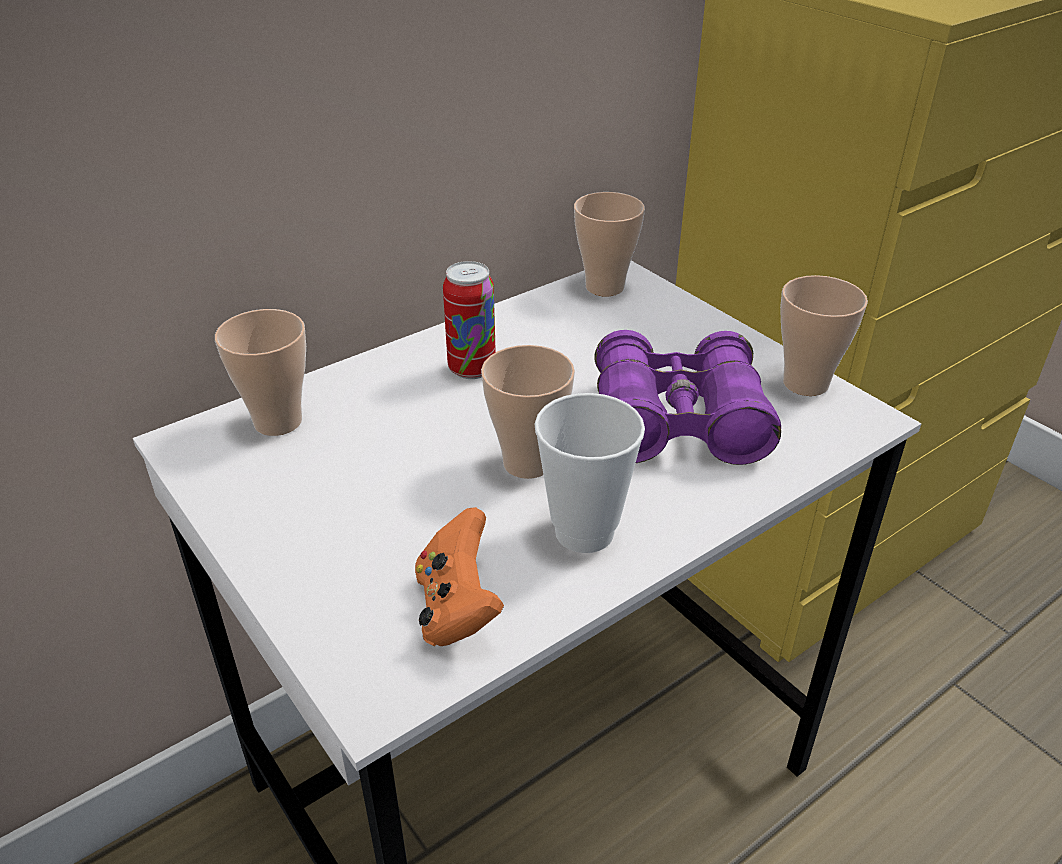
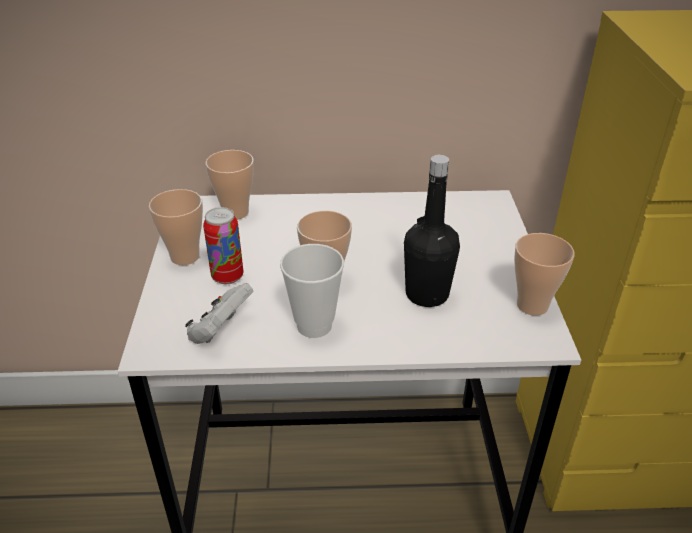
camera: 35 degrees right, 0 degrees up
orange game controller [415,507,504,646] -> white game controller [185,283,253,344]
can [443,261,496,379] -> can moved to [203,207,243,284]
cup [574,192,645,297] -> cup moved to [149,189,203,265]
purple binoculars [594,330,781,465] -> black bottle [404,155,460,307]

